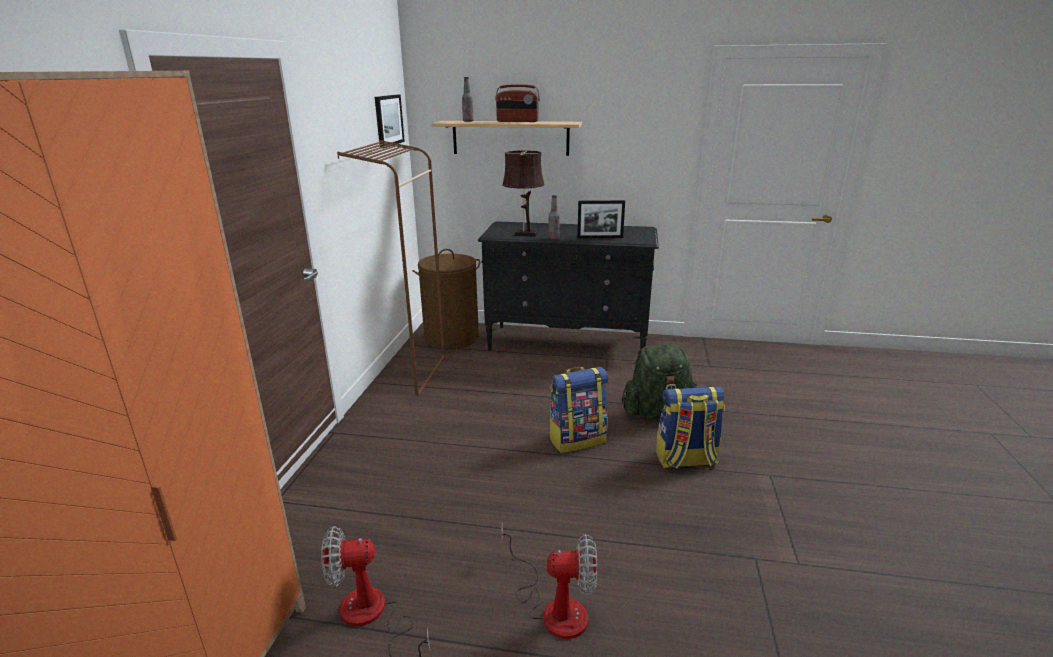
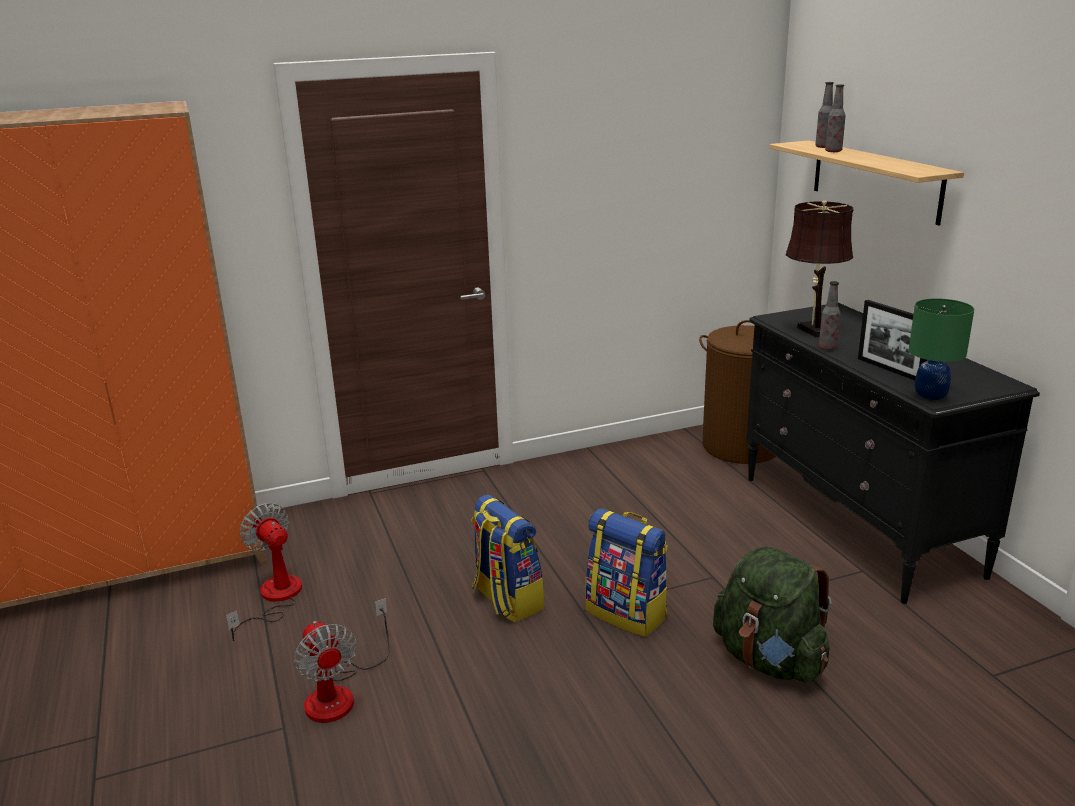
camera: 60 degrees right, 0 degrees up
brown clothes rack [337,140,445,396] -> none
picture [375,94,405,148] -> none
radio [495,84,540,122] -> none
backpack [656,386,725,468] -> backpack moved to [471,495,544,623]
none -> bottle [825,84,846,152]
none -> green table lamp [909,298,974,400]

